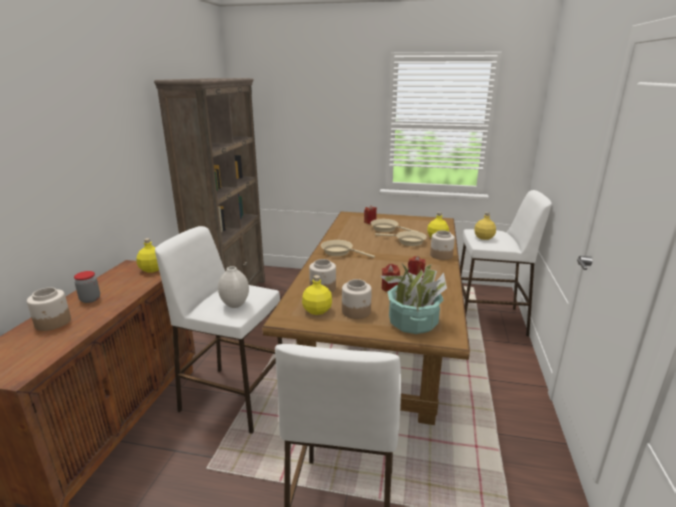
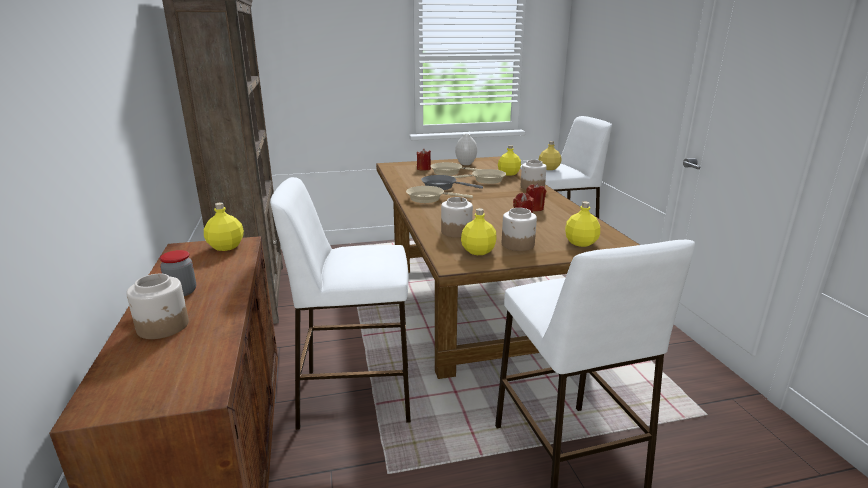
camera: 25 degrees left, 0 degrees up
white vase [218,266,249,308] -> white vase moved to [455,134,477,165]
potted plant [380,264,447,334] -> yellow bottle [565,201,600,247]
none -> grey frying pan [421,175,483,190]

